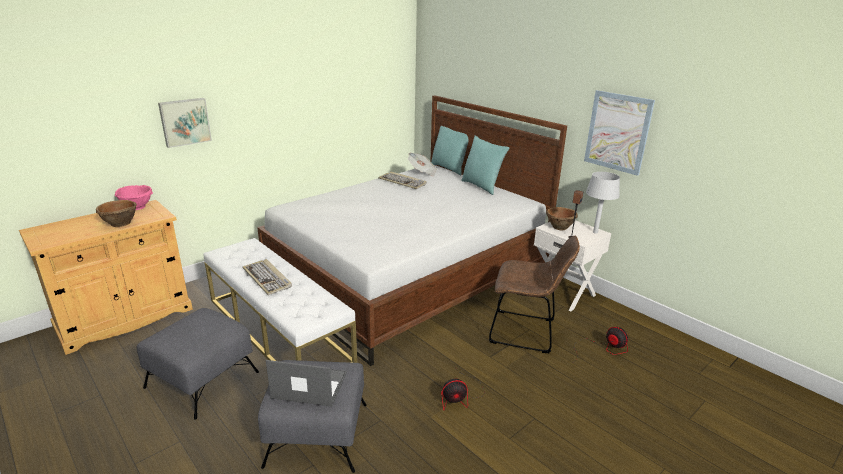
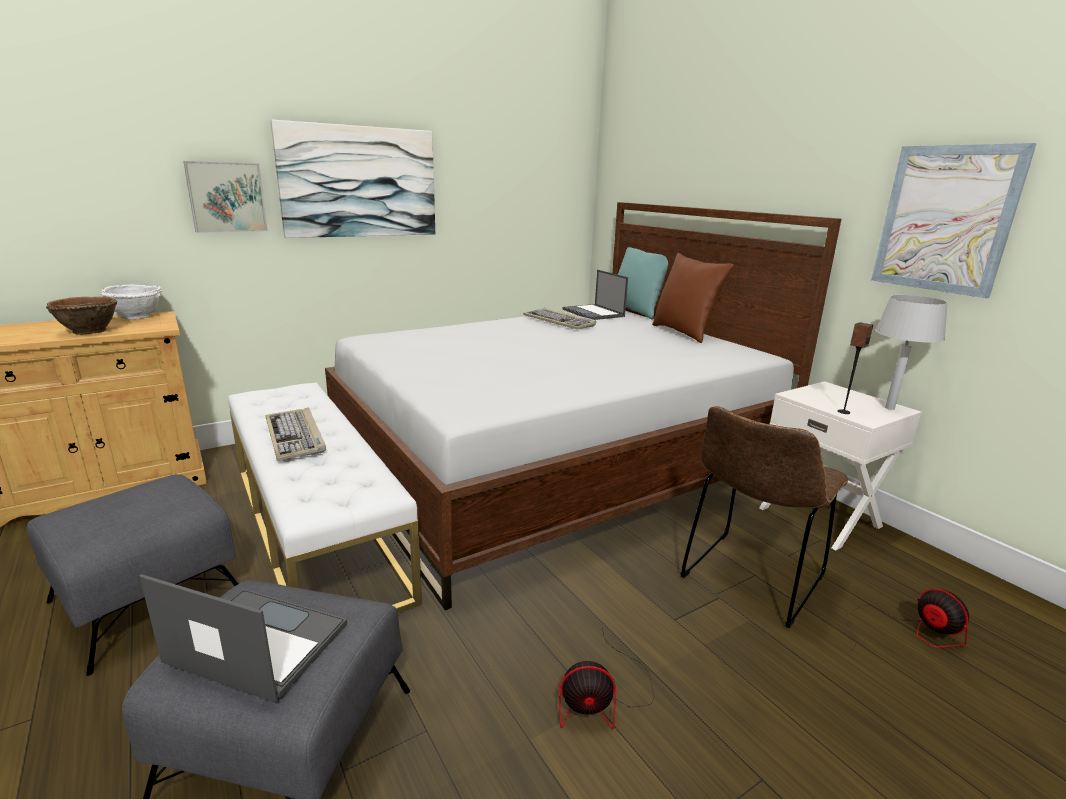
camera: 10 degrees right, 5 degrees down
pink bowl [115,185,153,210] -> white bowl [100,285,162,319]
newspaper [408,153,437,176] -> laptop [563,270,628,320]
turquoise pillow [461,135,509,195] -> brown pillow [652,253,734,343]
brown chair [489,236,580,353] -> brown chair turned 105 degrees clockwise [681,406,849,629]
brown bowl [546,207,578,230] -> none
none -> picture [270,120,435,238]

